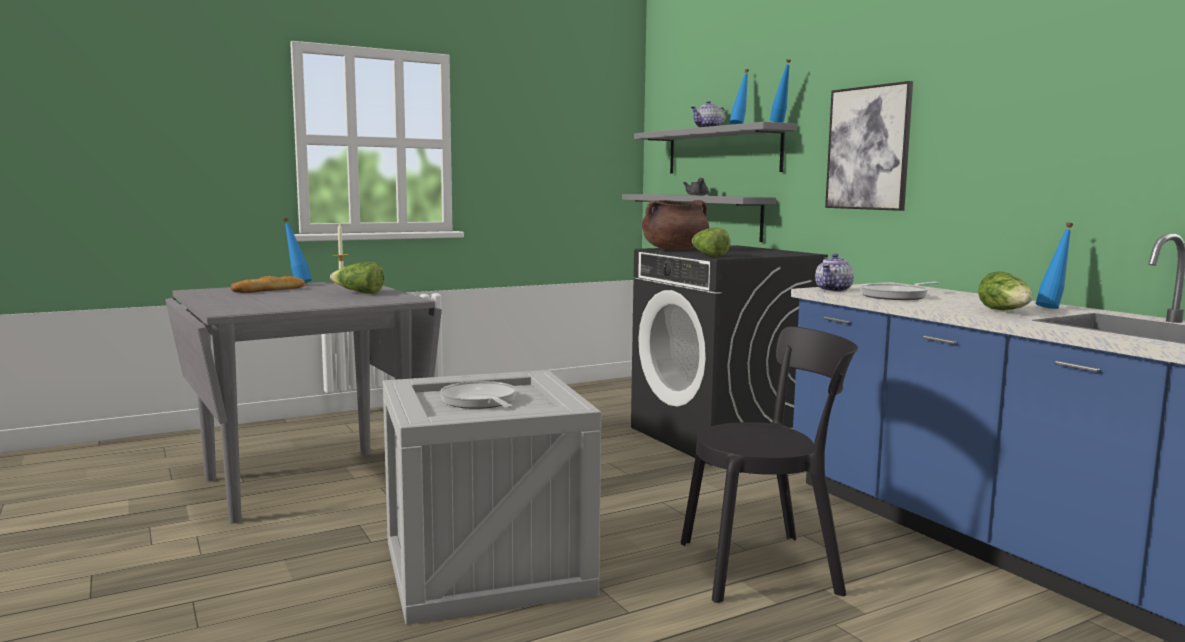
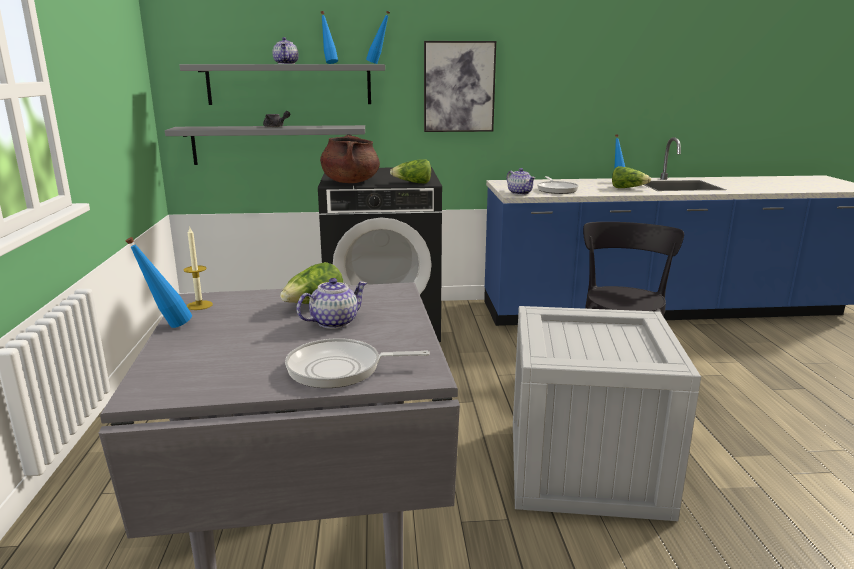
camera: 65 degrees left, 10 degrees up
bread [231,276,305,293] -> none
frying pan [440,381,517,409] -> frying pan moved to [285,338,430,388]
none -> teapot [296,278,367,329]

